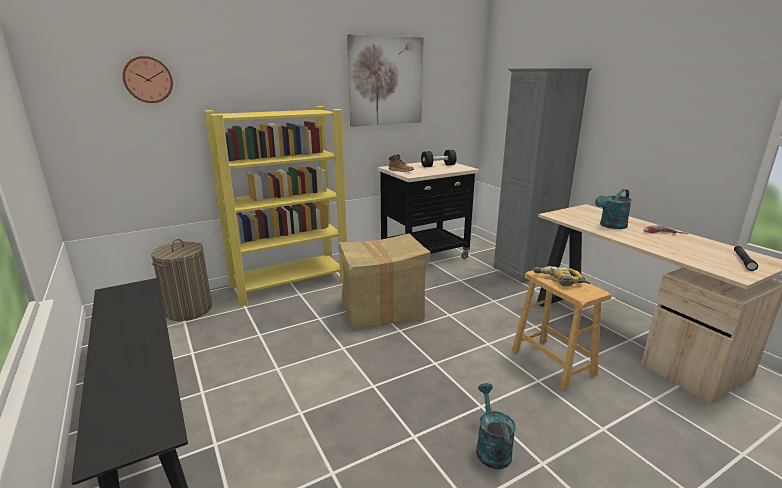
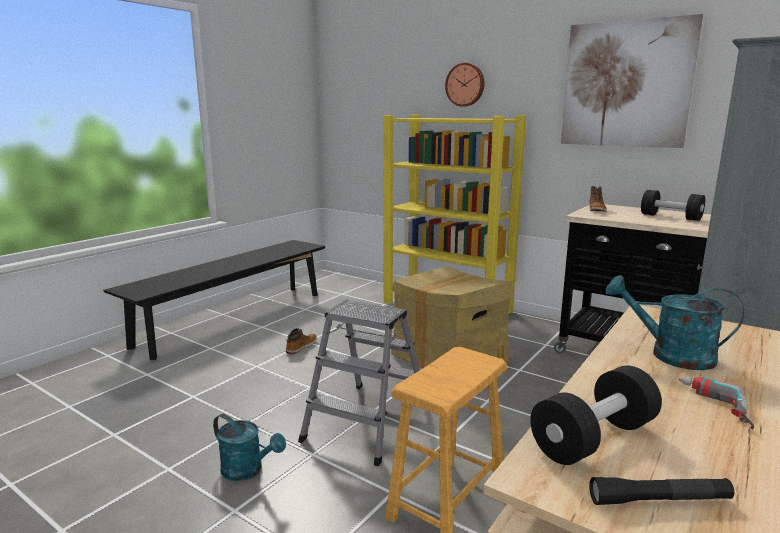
camera: 65 degrees right, 5 degrees down
wall clock [123,56,173,103] -> wall clock moved to [445,63,484,107]
laundry basket [151,239,212,321] -> none
turquoise watering can [476,383,516,469] -> turquoise watering can turned 60 degrees clockwise [213,414,286,481]
power drill [533,266,590,286] -> none
none -> boot [286,328,317,354]
none -> grey step ladder [298,299,420,466]
none -> black dumbbell [530,366,662,465]

